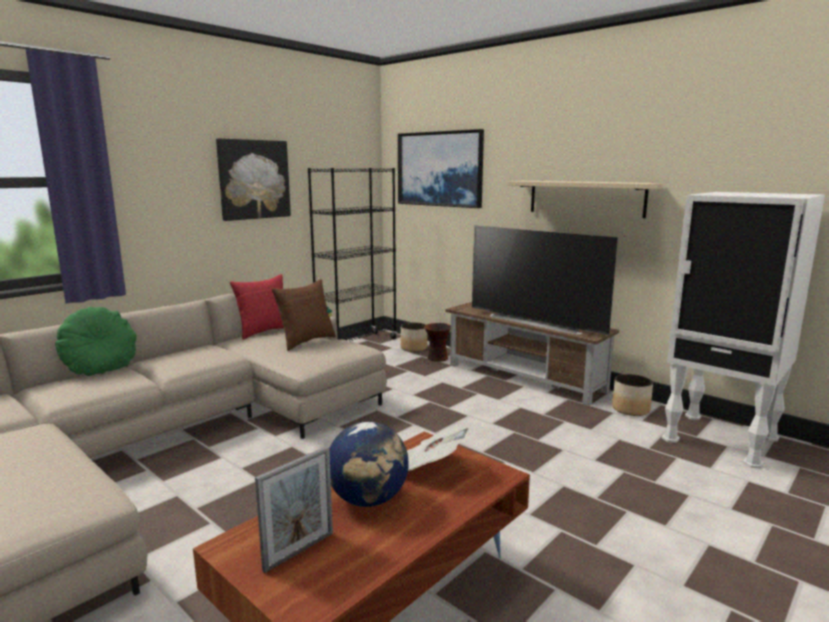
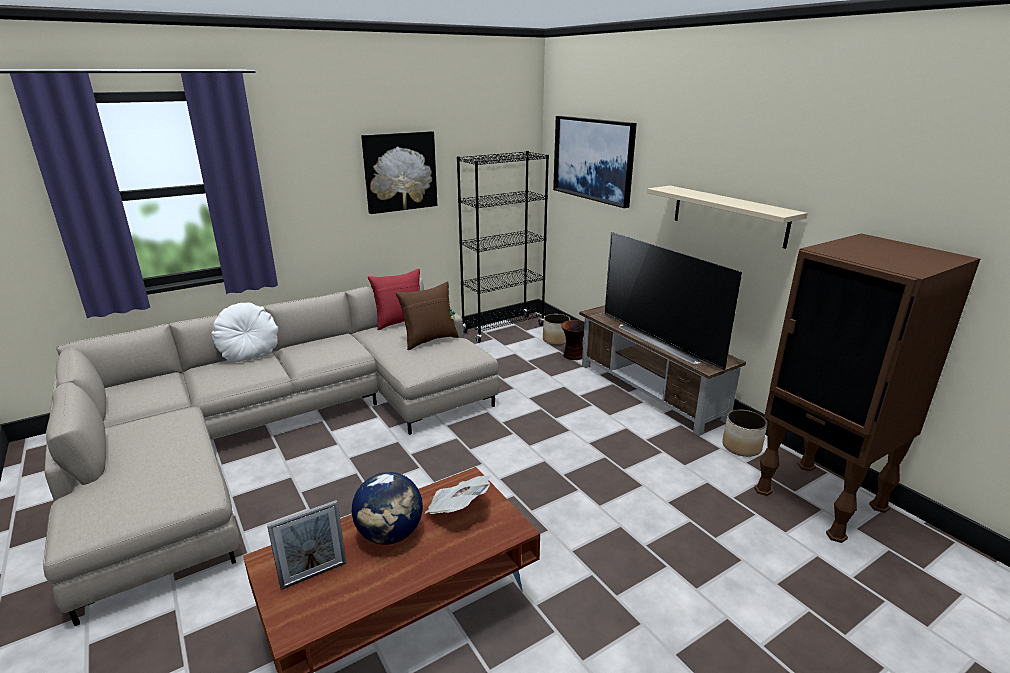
camera: 15 degrees right, 10 degrees up
green pillow [55,307,137,376] -> white pillow [211,303,278,362]
white cabinet [662,192,825,469] -> brown cabinet [754,233,980,543]

